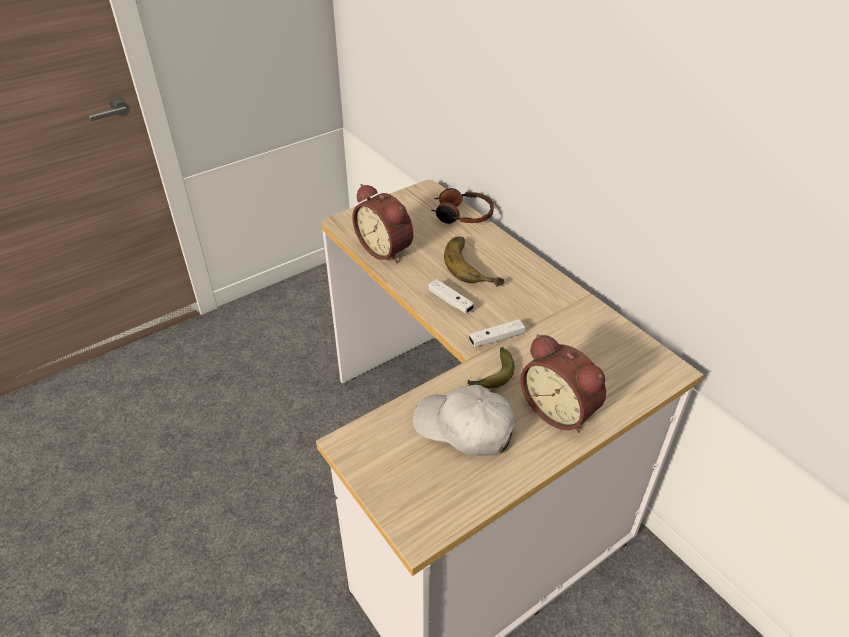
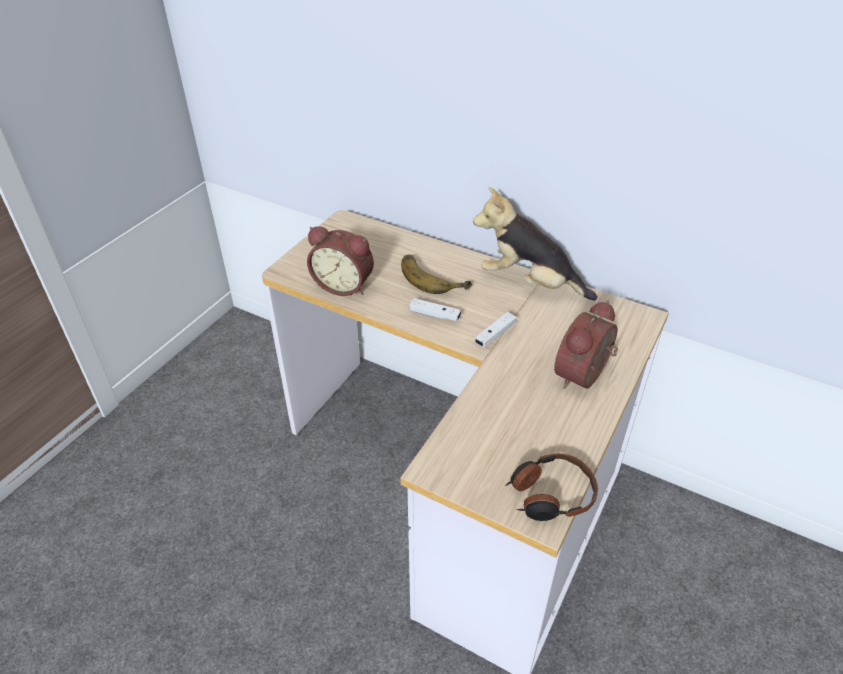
camera: 25 degrees left, 0 degrees up
white cap [413,385,516,456] -> none
headphones [432,188,494,224] -> headphones moved to [505,453,598,521]
banana [467,347,515,389] -> none
alarm clock [520,334,606,433] -> alarm clock turned 105 degrees clockwise [554,300,618,389]
none -> plush toy [473,187,597,301]

